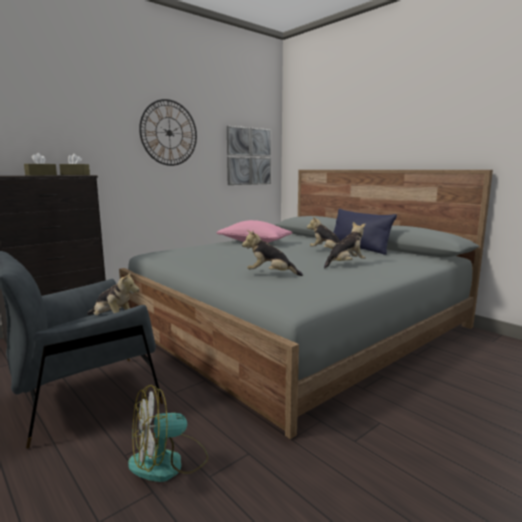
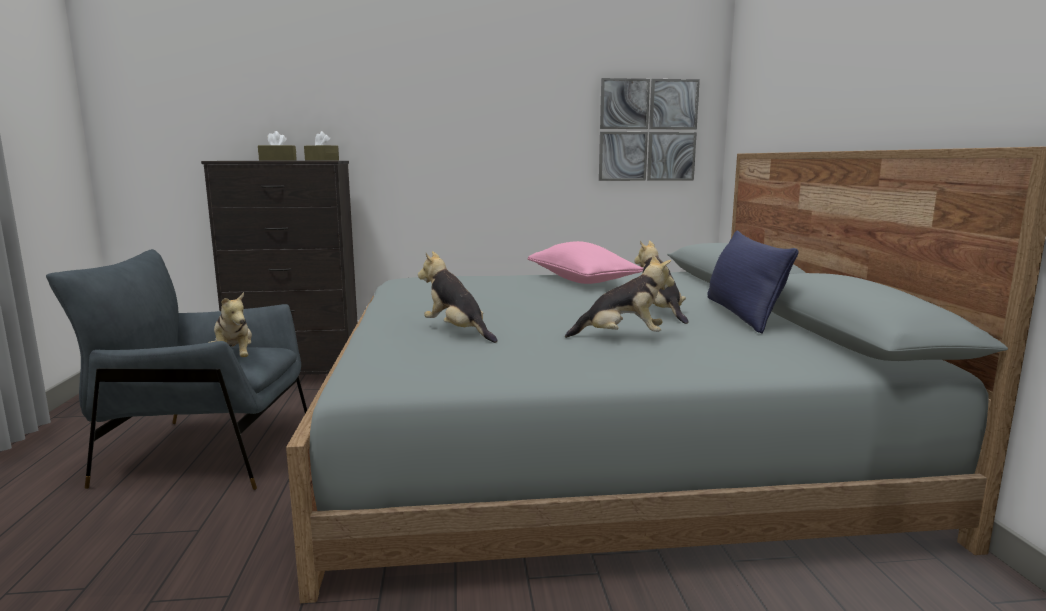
camera: 35 degrees right, 0 degrees up
fan [128,385,208,482] -> none
wall clock [139,99,197,166] -> none

